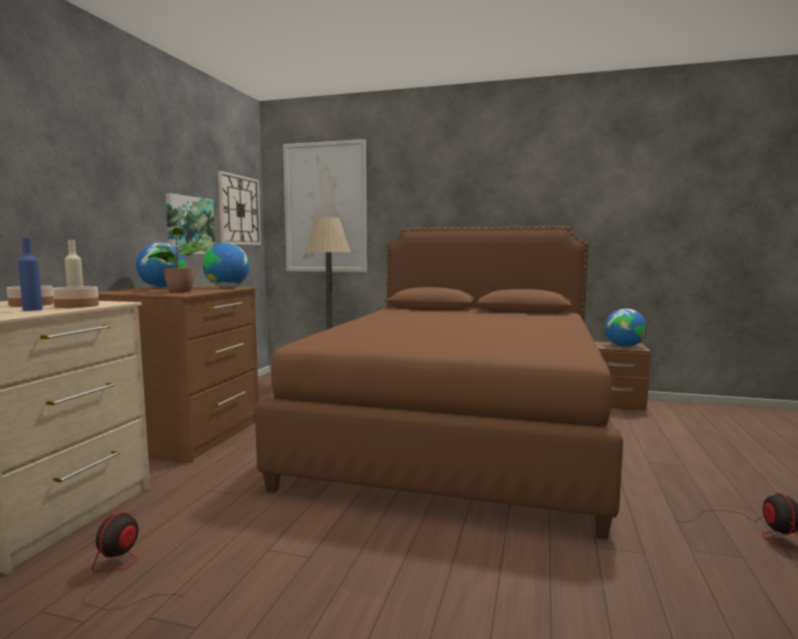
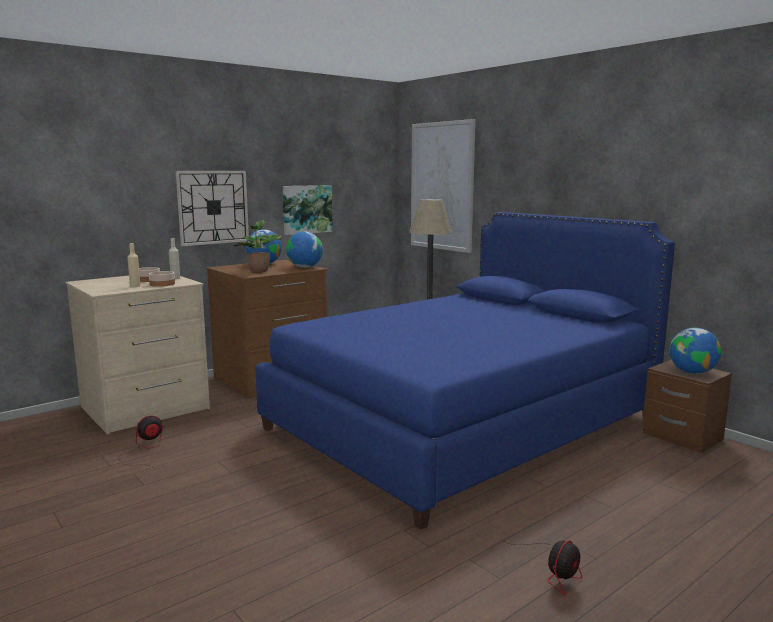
camera: 35 degrees right, 5 degrees up
blue bottle [18,238,43,311] -> beige bottle [127,243,141,287]
wall clock [218,171,261,245] -> wall clock moved to [176,171,249,246]
brown bed [255,226,623,539] -> blue bed [255,212,675,529]

